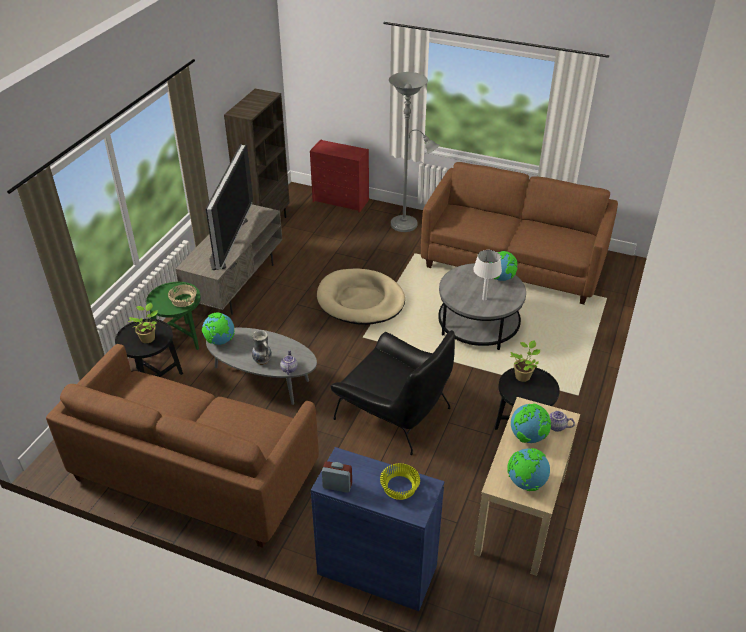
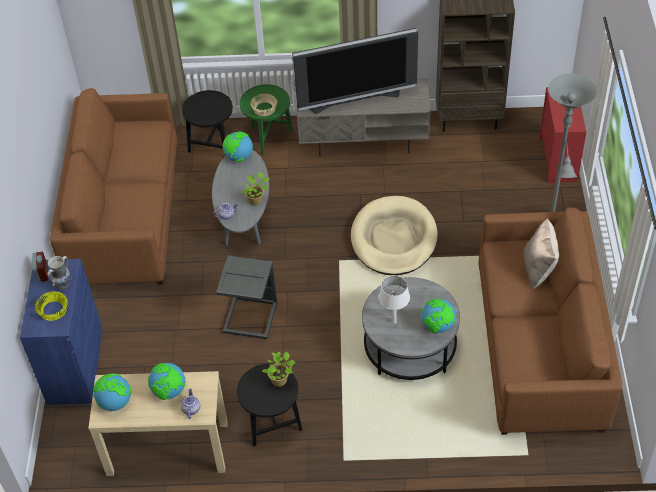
camera: 70 degrees right, 10 degrees up
potted plant [128,303,158,343] -> potted plant moved to [242,172,269,206]
vase [252,330,272,365] -> vase moved to [47,256,71,289]
black armchair [331,330,455,455] -> grey side table [216,255,277,339]
none -> beige pillow [523,218,559,289]

